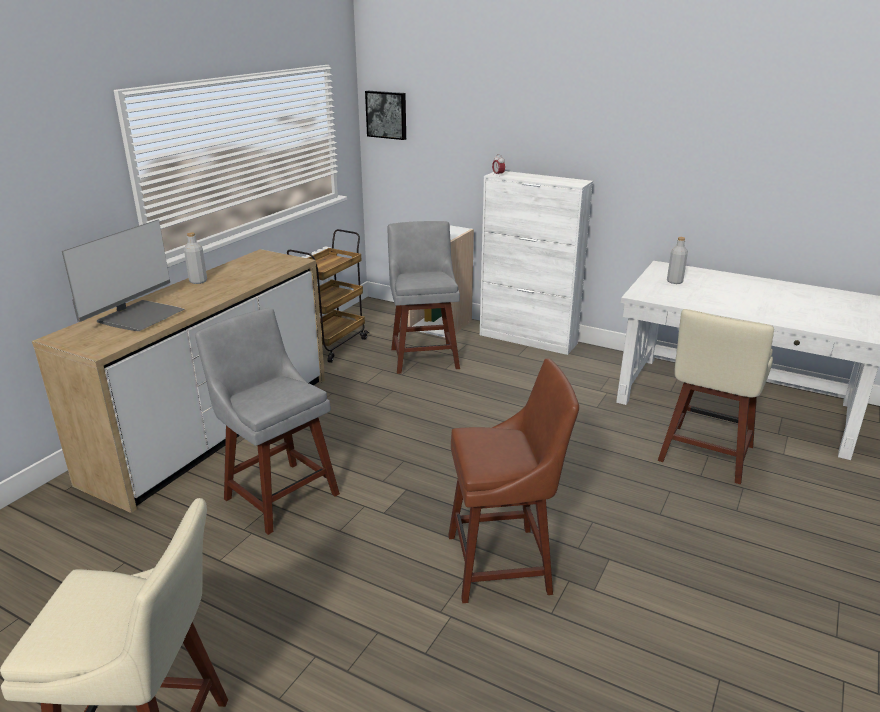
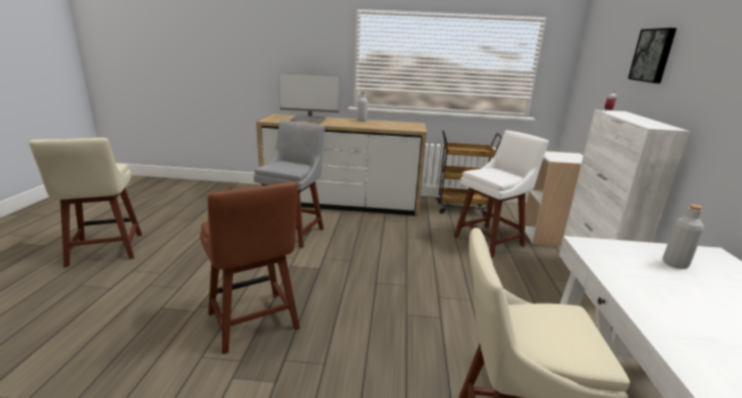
camera: 65 degrees right, 5 degrees down
picture [365,91,406,140] -> picture moved to [628,28,677,83]
grey chair [388,221,460,374] -> white stool [454,130,549,258]

